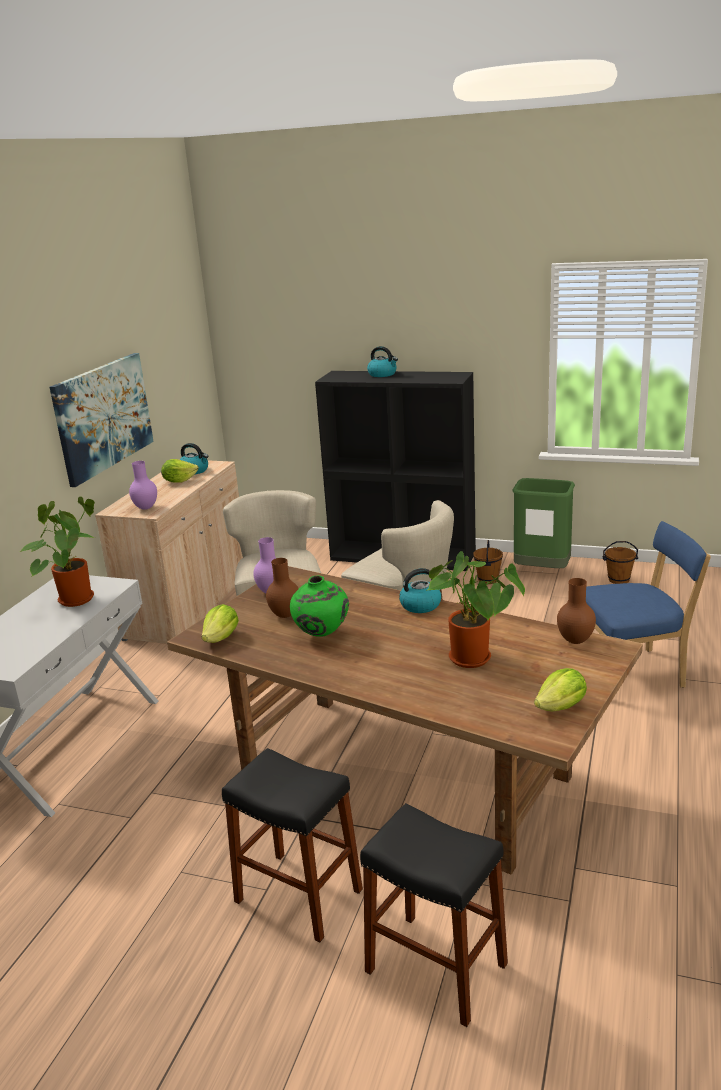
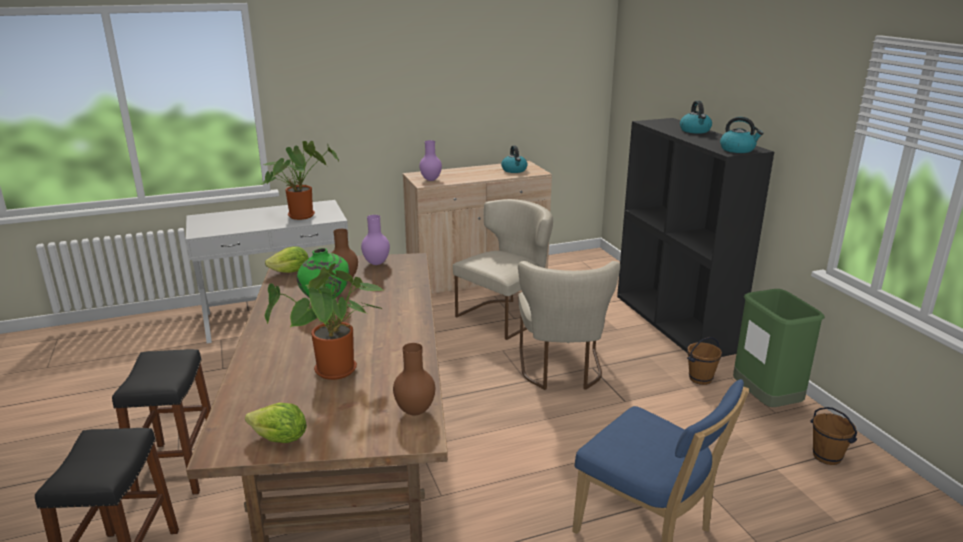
camera: 50 degrees right, 0 degrees up
picture [49,353,154,487] -> none
lettuce [161,459,198,483] -> none
kettle [399,568,441,613] -> kettle moved to [720,117,763,153]

